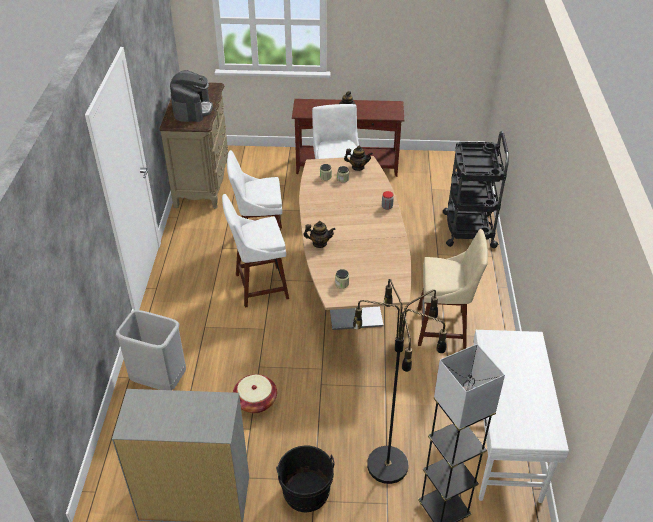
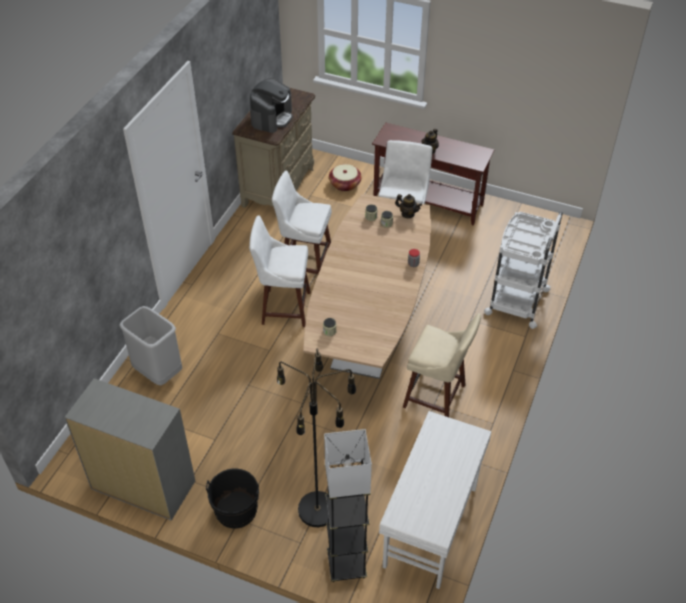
camera: 20 degrees right, 5 degrees up
basket [233,374,277,413] -> basket moved to [329,164,362,191]
teapot [303,221,336,248] -> none
black cart [443,131,509,248] -> white cart [484,212,563,329]

